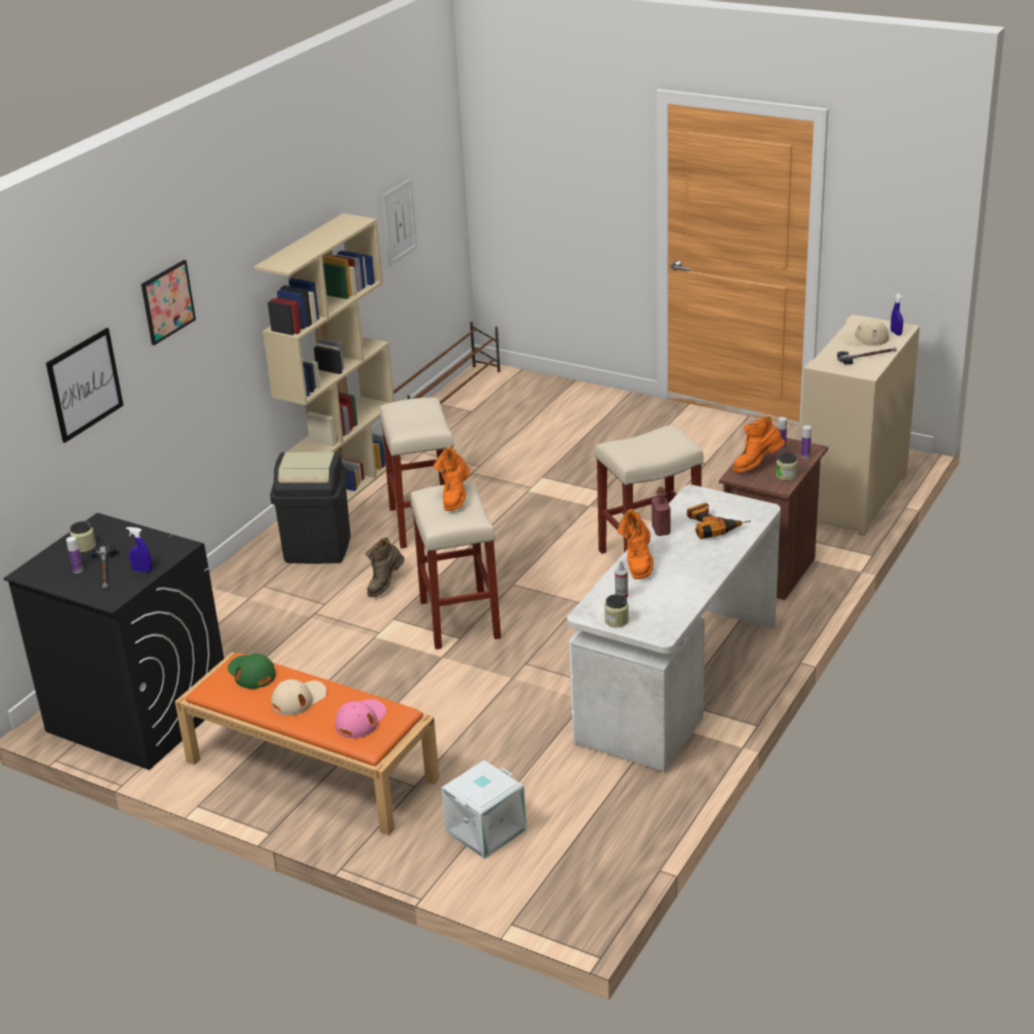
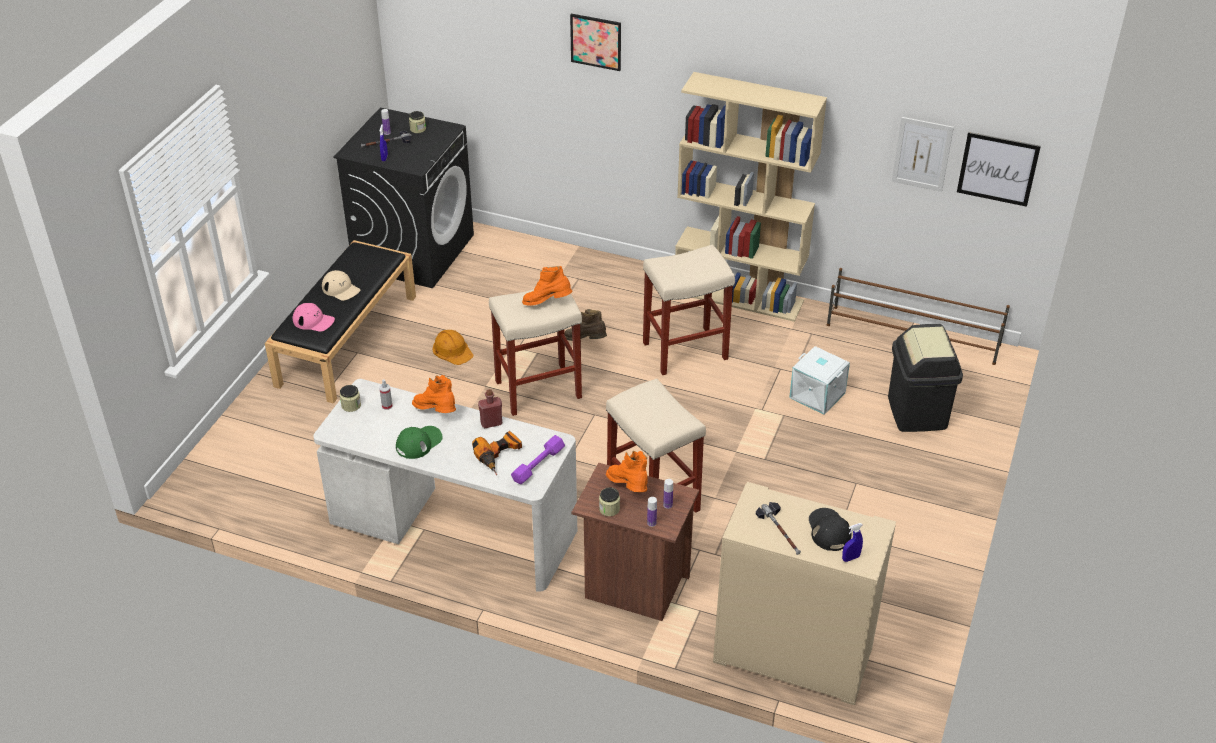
camera: 80 degrees right, 10 degrees up
picture [46,328,124,443] -> picture moved to [957,132,1041,207]
orange bench [175,652,440,836] -> black bench [265,240,416,404]
green cap [227,654,276,689] -> green cap moved to [396,426,443,459]
black trash can [270,452,351,564] -> black trash can moved to [888,324,963,432]
white storage box [441,760,526,859] -> white storage box moved to [789,346,850,415]
orange boot [617,509,653,579] -> orange boot turned 45 degrees clockwise [412,375,456,413]
beige cap [840,319,889,346] -> black cap [809,508,851,551]
none -> orange hard hat [432,330,473,365]
none -> purple dumbbell [511,435,565,484]

